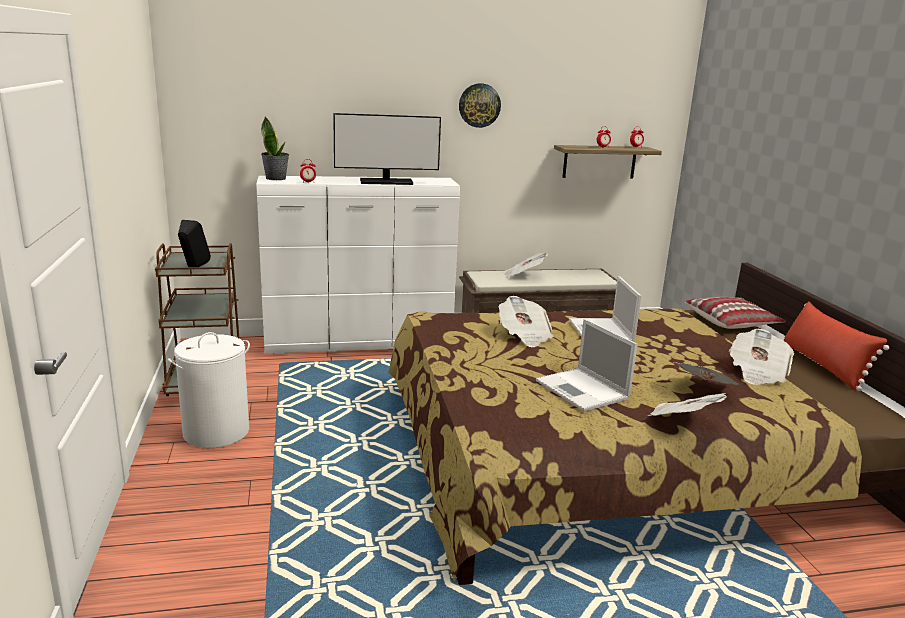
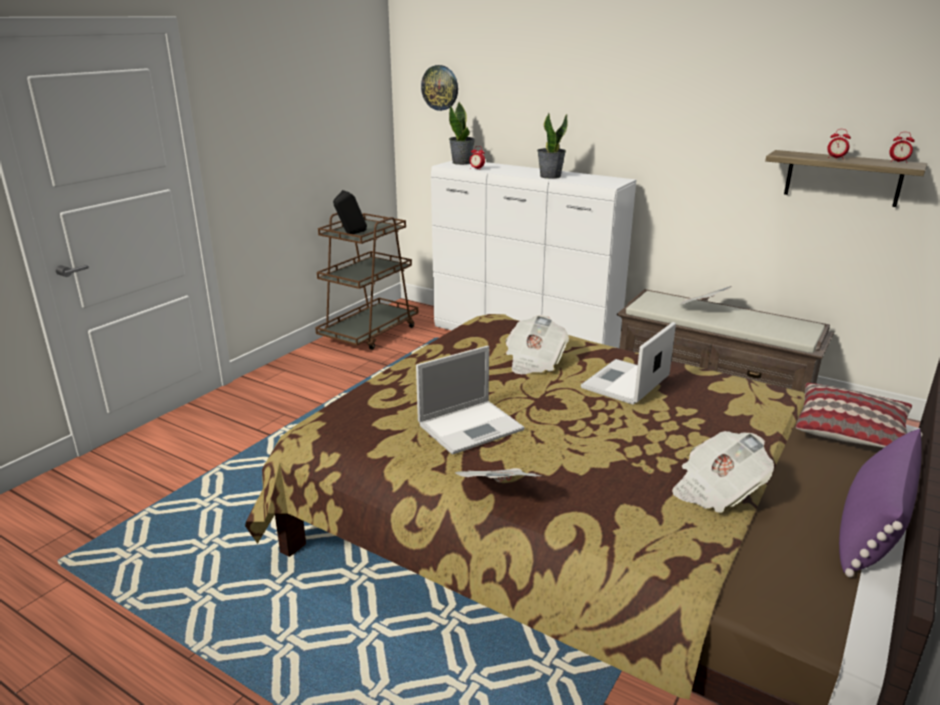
camera: 45 degrees right, 5 degrees up
white laundry basket [168,332,250,448] -> none
monitor [333,113,441,185] -> potted plant [537,113,568,179]
wall clock [459,83,501,128] -> wall clock moved to [421,65,458,111]
laptop [536,319,637,412] -> laptop turned 135 degrees counterclockwise [416,346,525,455]
newspaper [674,362,739,385] -> none
red pillow [783,302,890,391] -> purple pillow [839,429,923,577]

